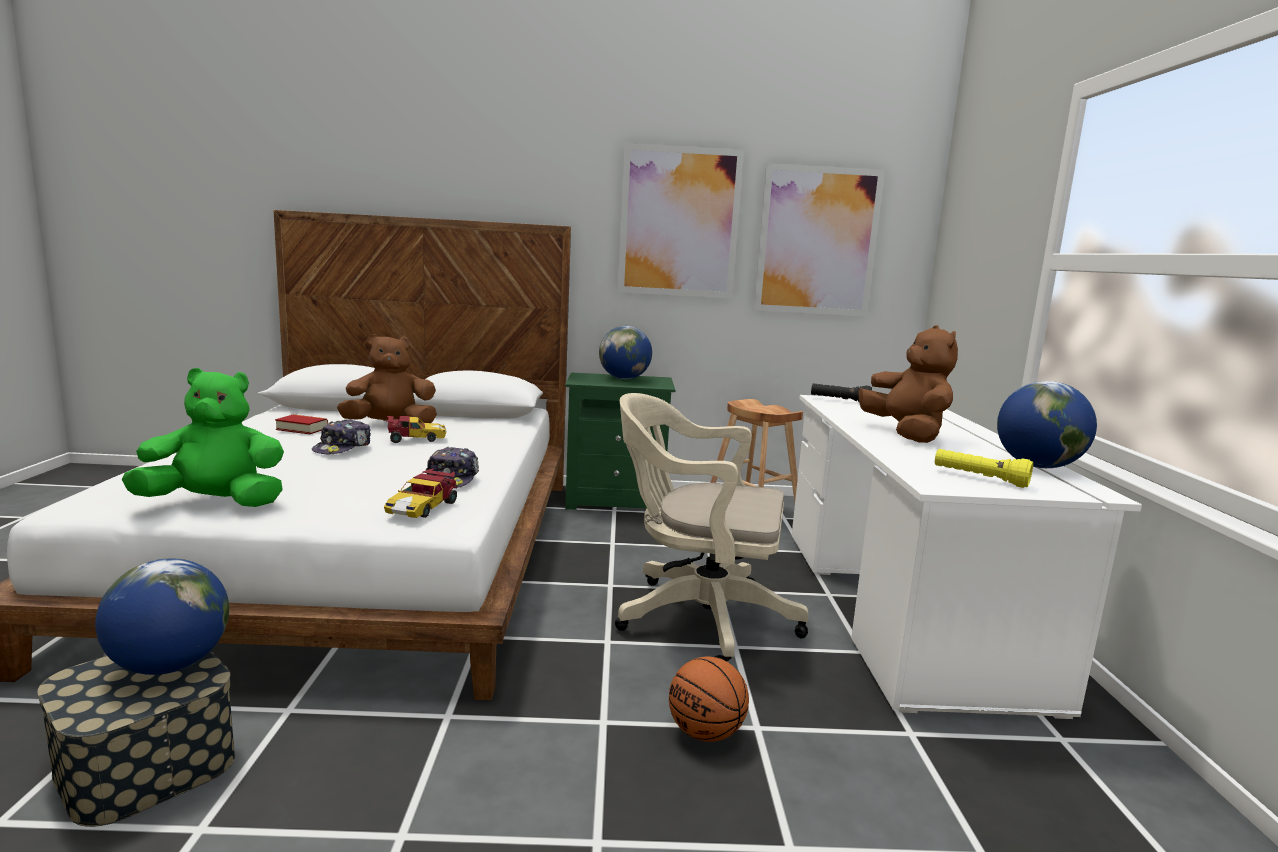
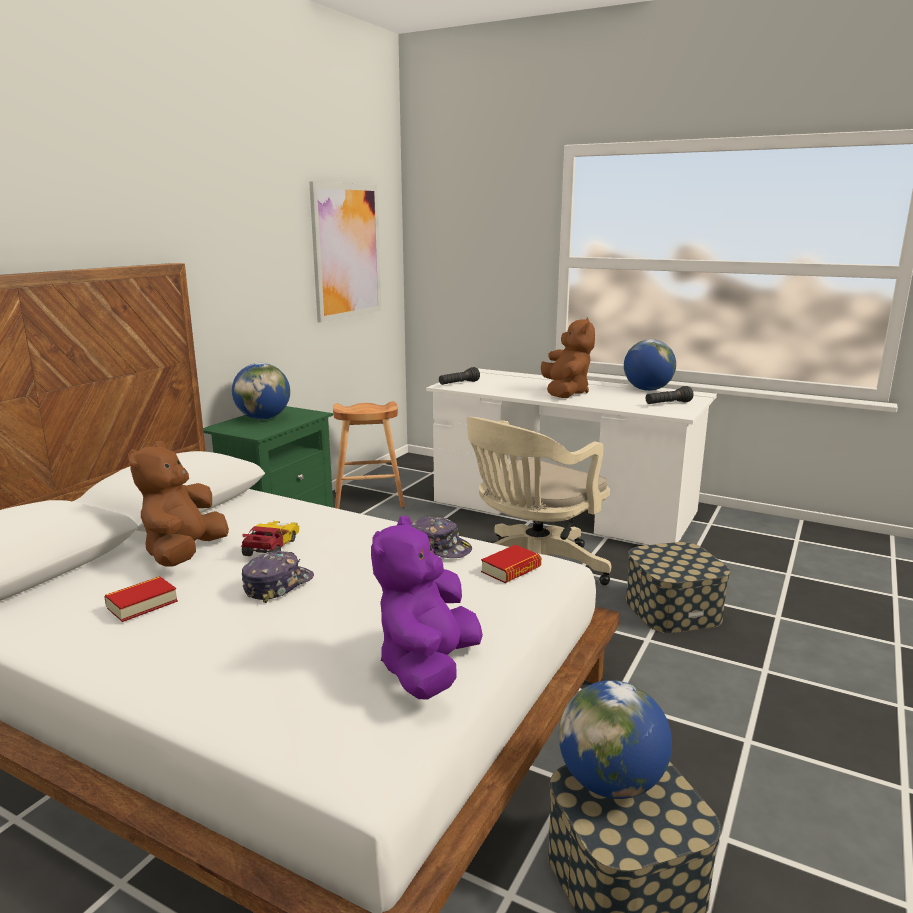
camera: 60 degrees left, 5 degrees up
green plush toy [121,368,284,507] -> purple plush toy [371,516,483,700]
cap [312,419,371,454] -> cap turned 105 degrees counterclockwise [242,551,314,603]
toy car [384,468,457,518] -> book [481,545,541,583]
picture [618,143,744,298] -> none
basketball [669,657,749,742] -> storage box [626,542,730,633]
brown plush toy [858,325,958,443] -> brown plush toy turned 75 degrees clockwise [541,317,595,398]
yellow flashlight [935,449,1033,488] -> black flashlight [646,386,694,404]

